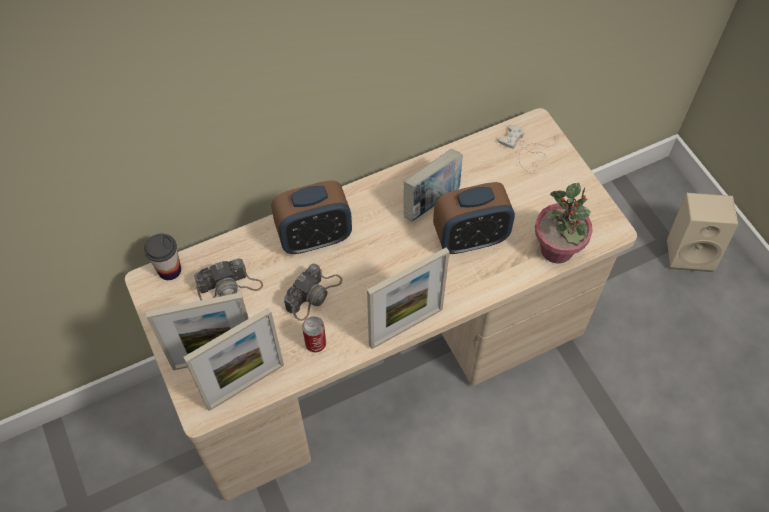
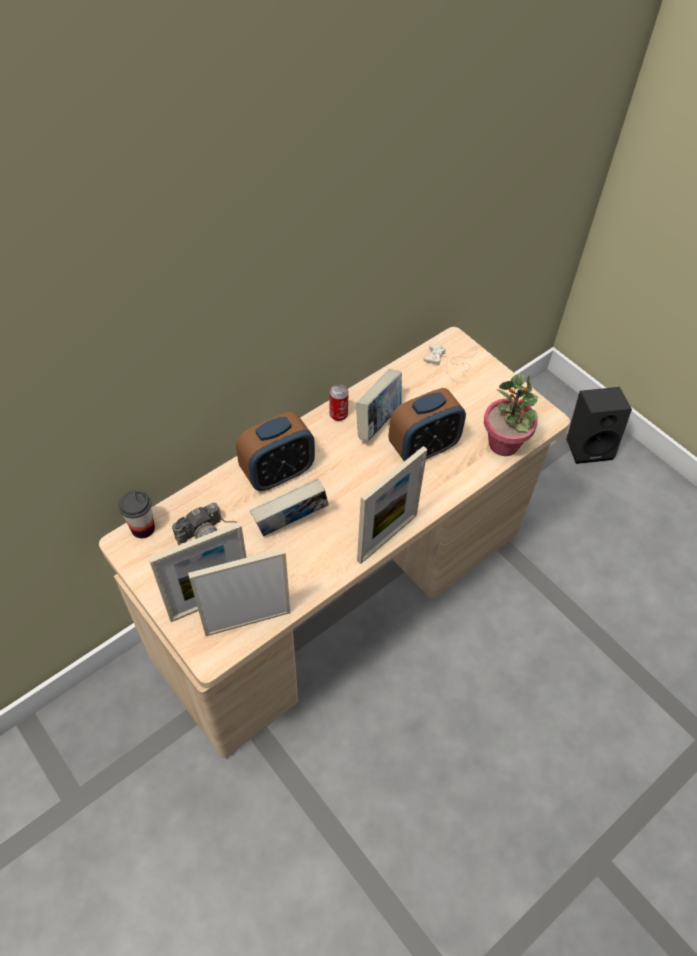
camera: 15 degrees left, 5 degrees down
picture frame [183,307,284,411] -> picture frame turned 150 degrees counterclockwise [188,548,290,636]
camera [284,263,343,321] -> book [250,479,329,536]
can [302,316,326,352] -> can moved to [329,384,349,421]
beige speaker [667,193,738,272] -> black speaker [566,387,632,464]

